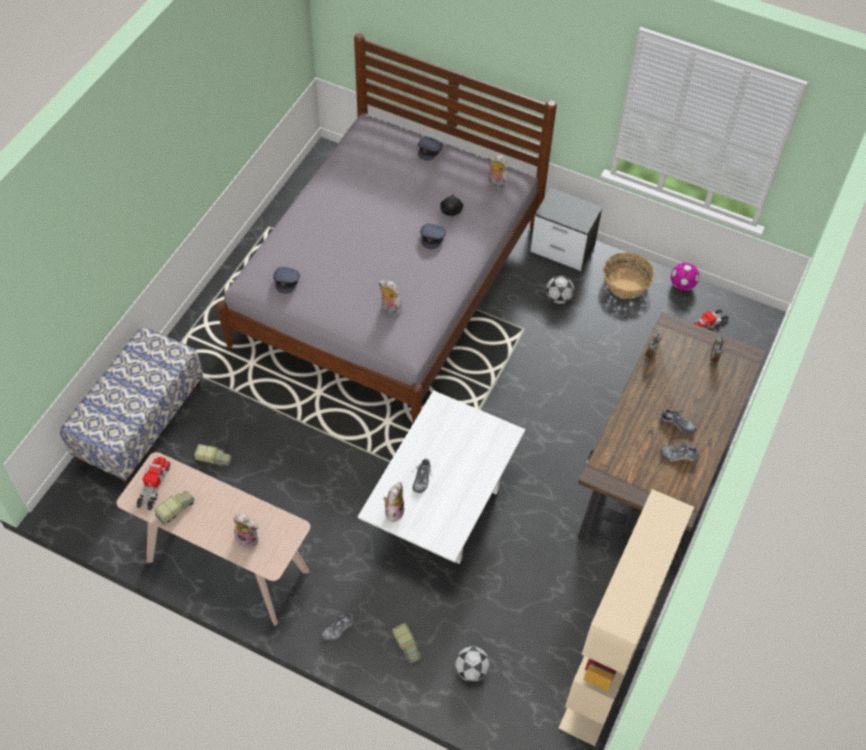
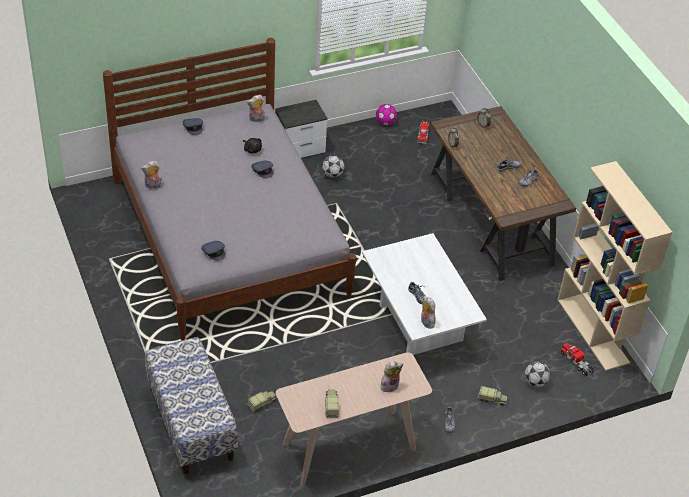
camera: 50 degrees left, 10 degrees down
toy truck [136,457,171,510] -> toy truck moved to [560,343,594,376]
plush toy [379,281,402,315] -> plush toy moved to [141,161,162,189]
basket [603,252,654,298] -> none

